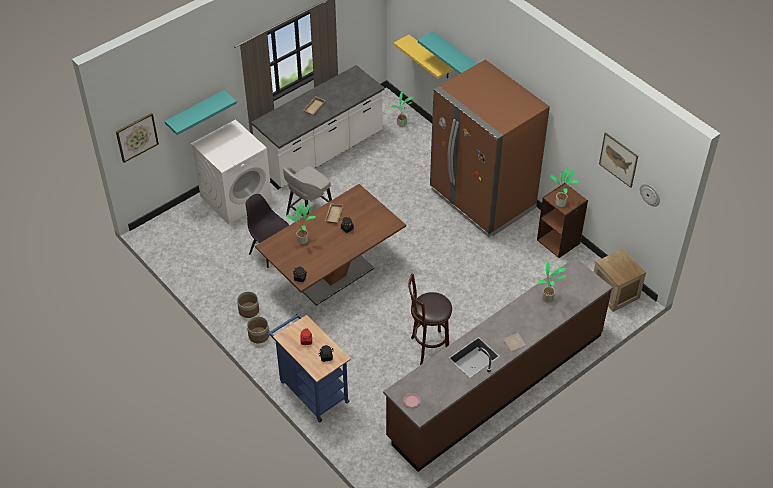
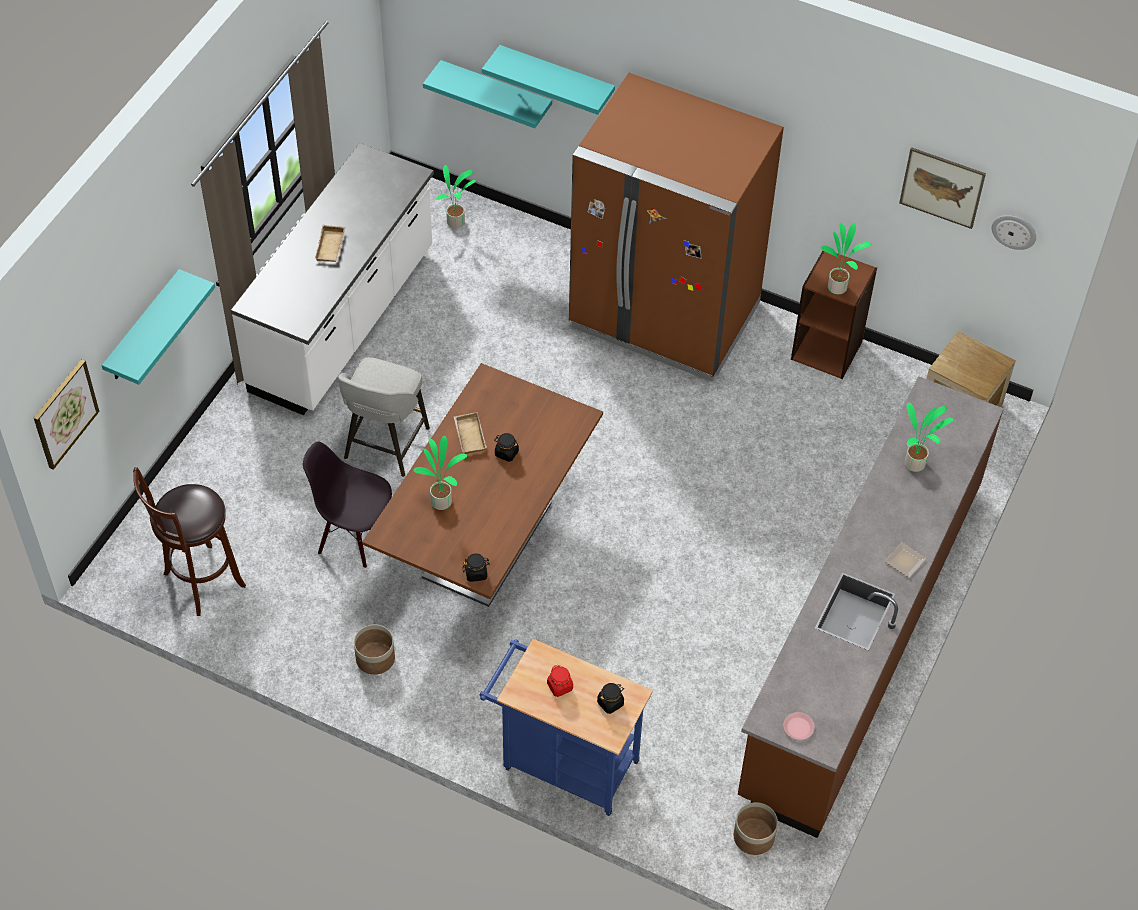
camera: 25 degrees left, 5 degrees up
white washing machine [191,119,272,224] -> none
planter [247,316,269,343] -> planter moved to [734,802,778,855]
yellow shelf [394,35,453,79] -> turquoise shelf [423,60,552,128]
brown stool [408,273,452,365] -> brown stool moved to [133,467,246,616]

